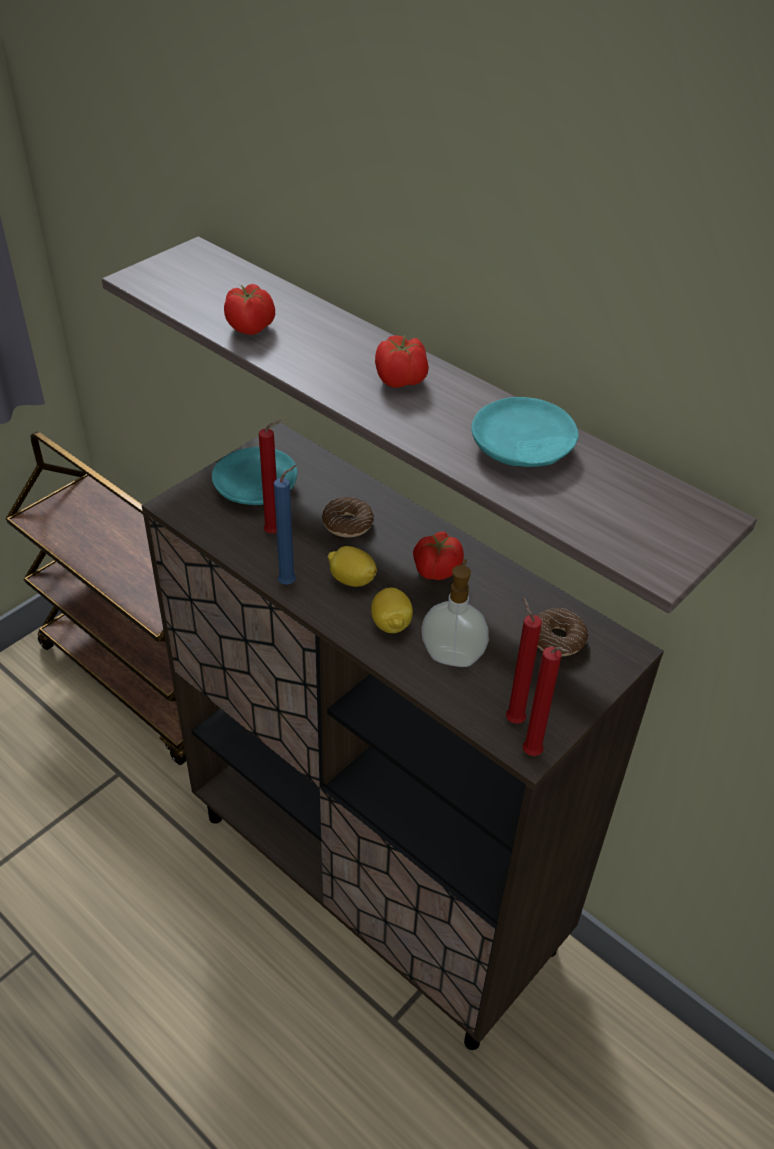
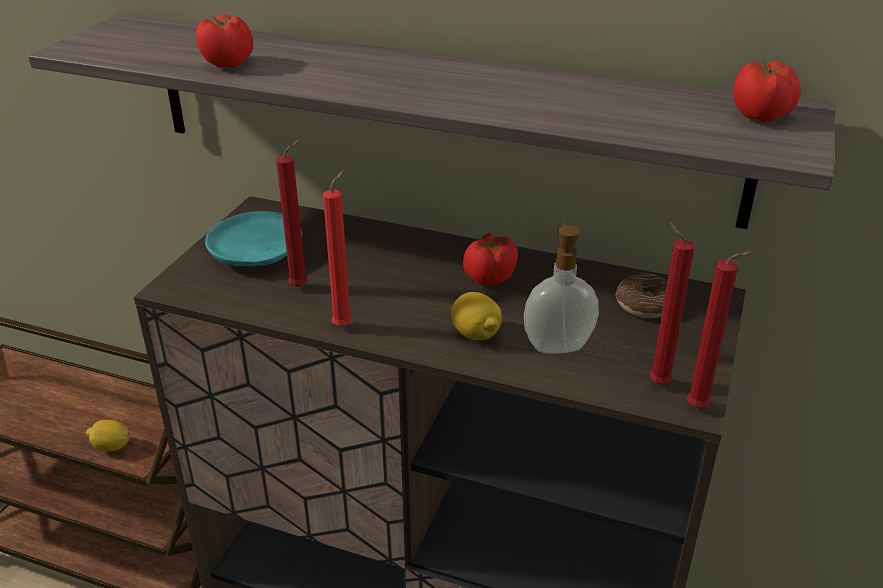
camera: 20 degrees left, 10 degrees down
blue candle [274,465,296,585] -> red candle [323,170,352,327]
donut [322,497,374,537] -> none
lemon [328,546,377,587] -> lemon moved to [86,420,130,451]
tomato [375,334,429,388] -> tomato moved to [733,60,800,122]
turquoise plate [471,397,579,467] -> none

